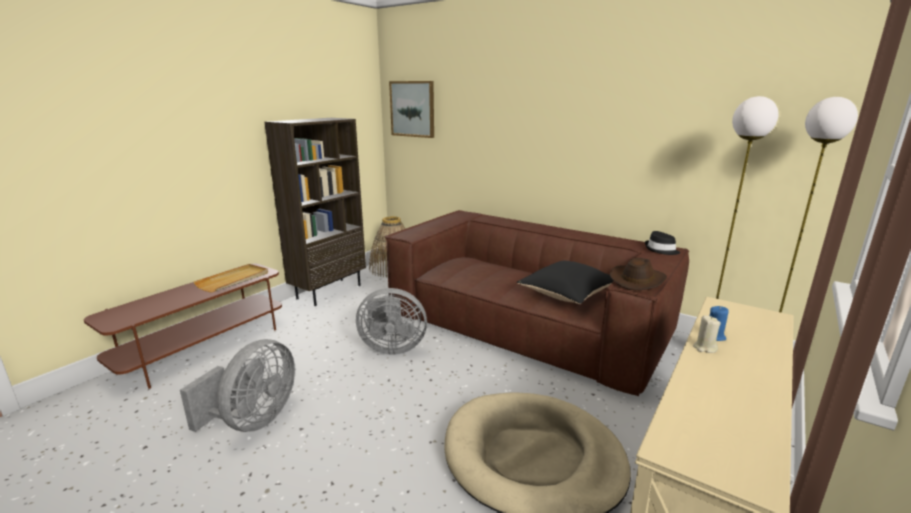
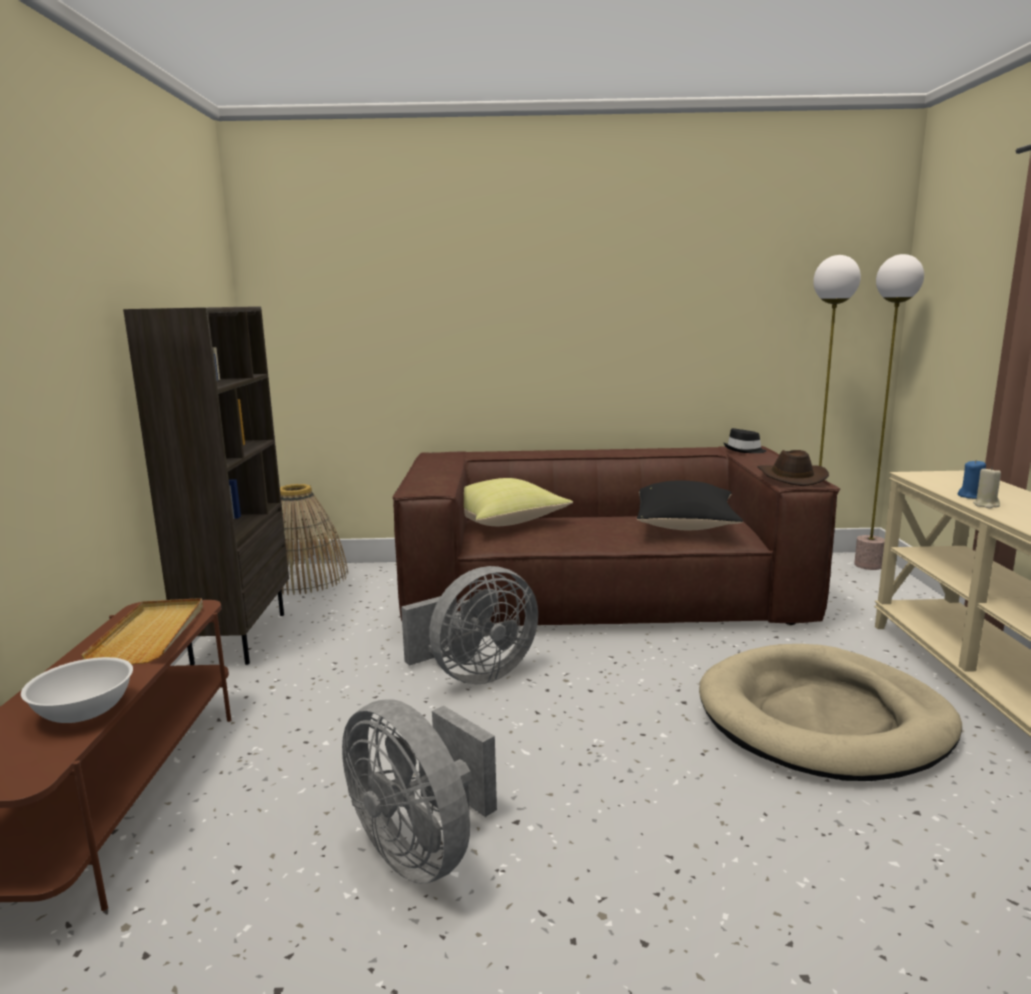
camera: 35 degrees left, 5 degrees down
grey fan [180,339,295,432] -> grey fan turned 150 degrees clockwise [342,699,497,884]
picture [389,81,434,138] -> none
none -> white bowl [21,657,133,723]
none -> yellow pillow [464,478,573,526]

